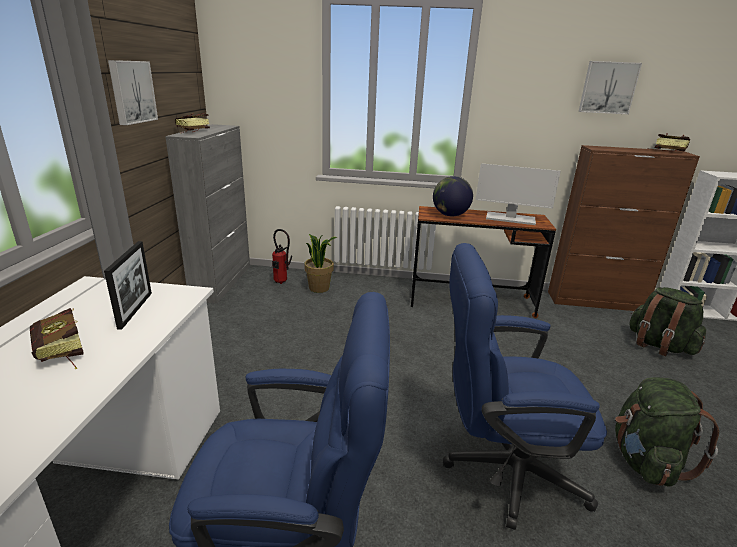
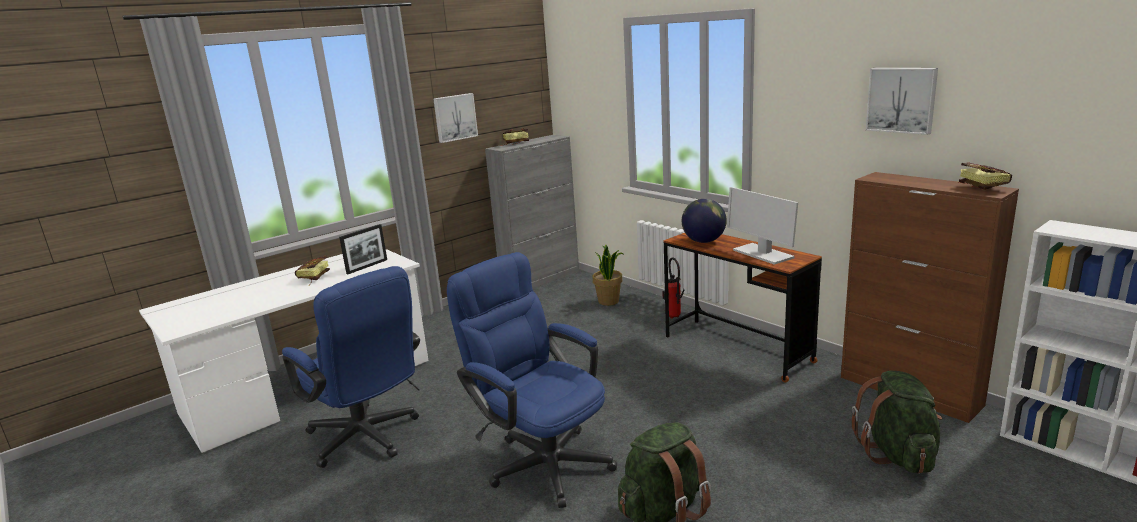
camera: 45 degrees right, 5 degrees down
fire extinguisher [272,229,292,284] -> fire extinguisher moved to [662,257,684,319]

